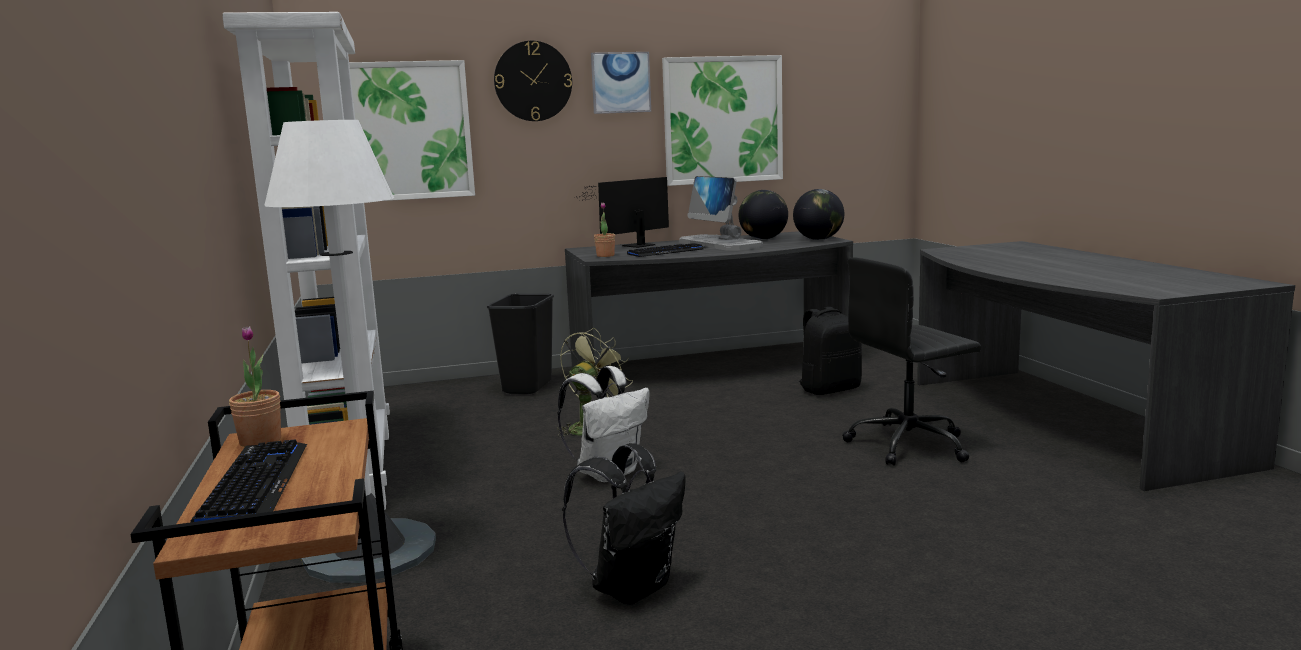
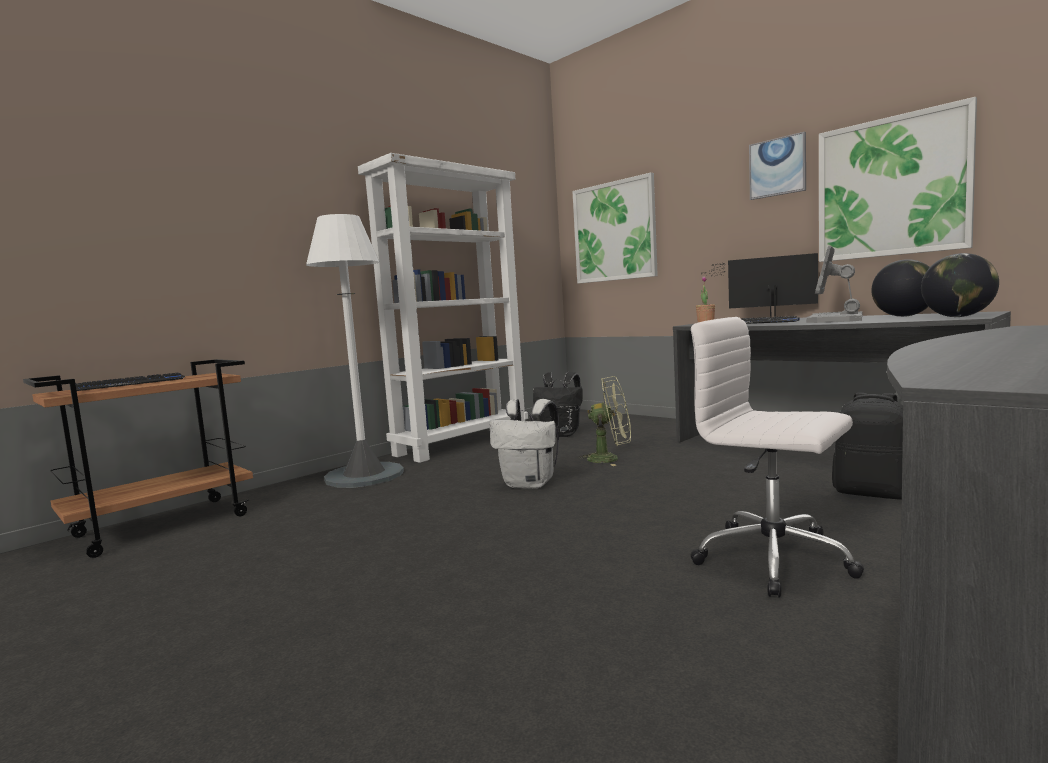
camera: 60 degrees right, 5 degrees down
potted plant [229,326,281,447] -> none
black trash can [487,293,554,395] -> none
wall clock [494,41,572,121] -> none
black backpack [562,443,686,604] -> black backpack moved to [533,372,583,437]
black office chair [842,257,981,466] -> white office chair [690,317,864,598]

